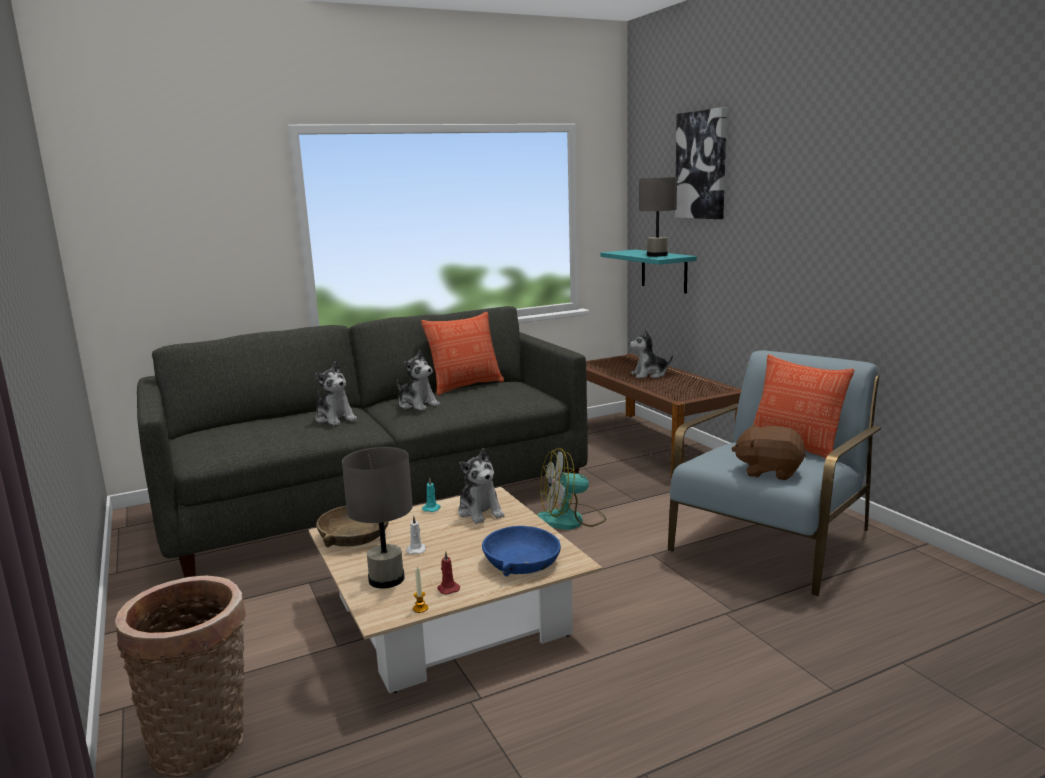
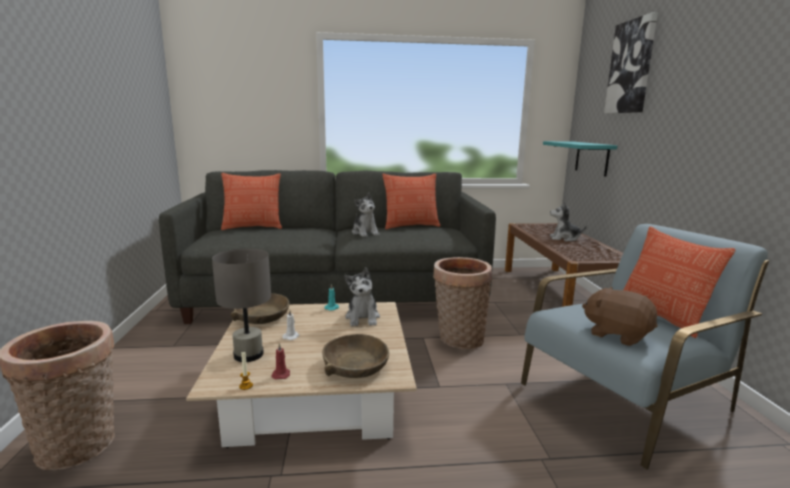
camera: 20 degrees right, 0 degrees up
plush toy [315,362,357,426] -> none
blue bowl [482,526,561,577] -> brown bowl [322,334,389,378]
fan [537,448,606,530] -> basket [433,257,492,349]
grey table lamp [639,177,677,257] -> none
none -> orange pillow [221,173,282,230]

